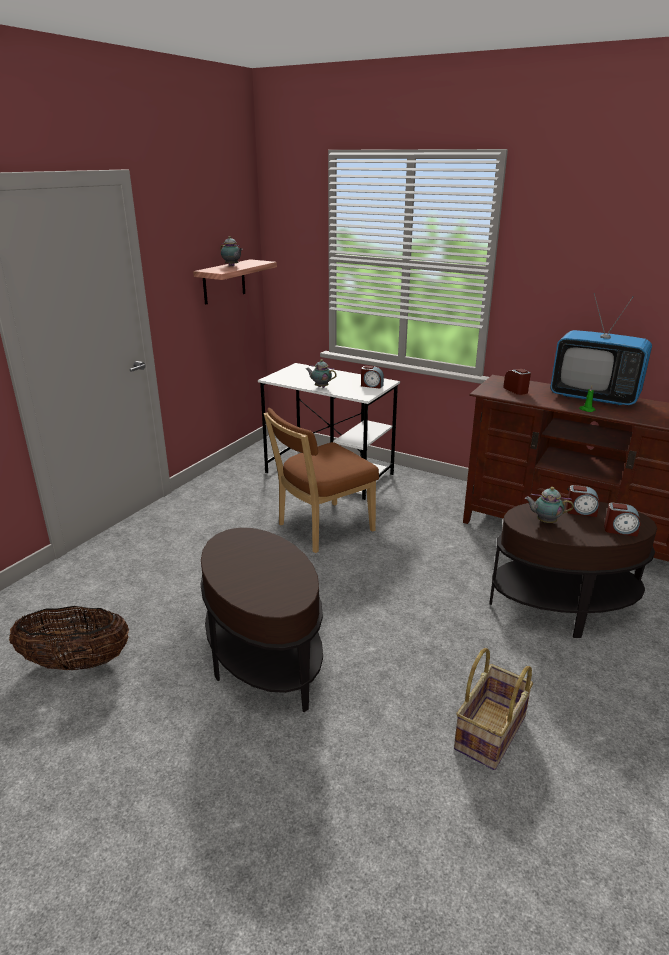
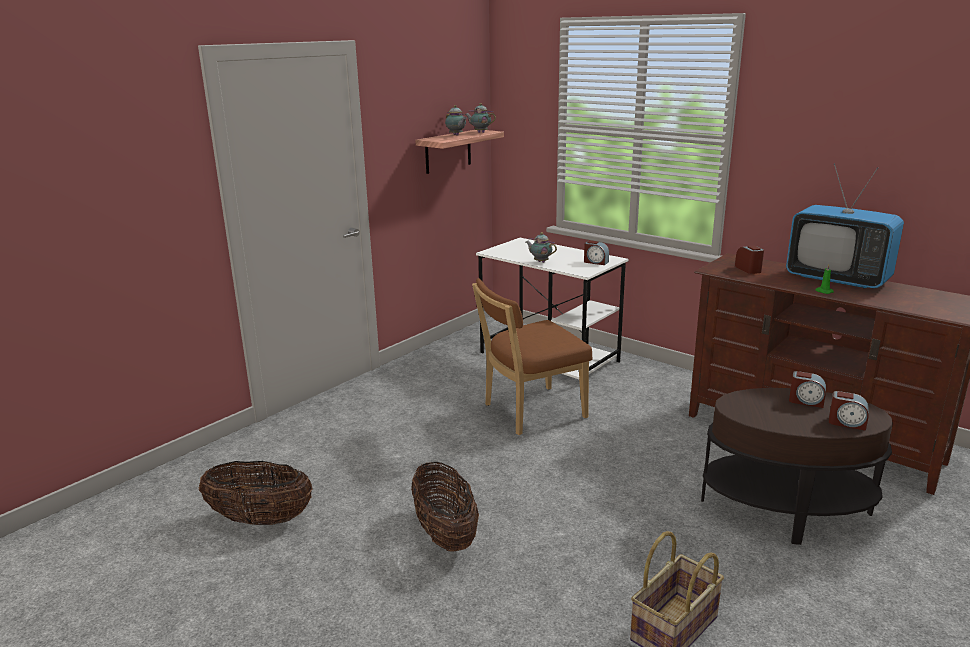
camera: 10 degrees right, 5 degrees down
brown side table [201,528,323,712] -> basket [411,462,479,552]
teapot [525,487,574,523] -> teapot moved to [465,103,496,133]

